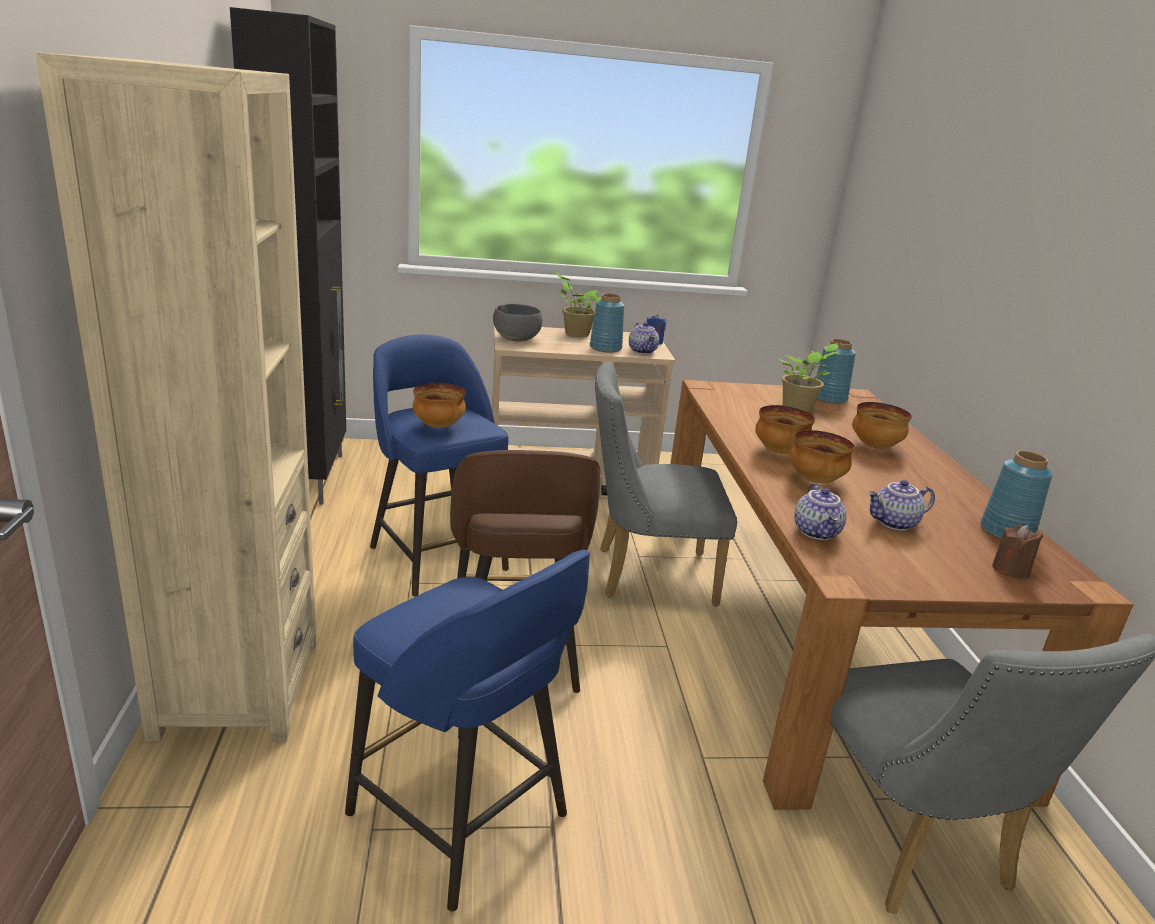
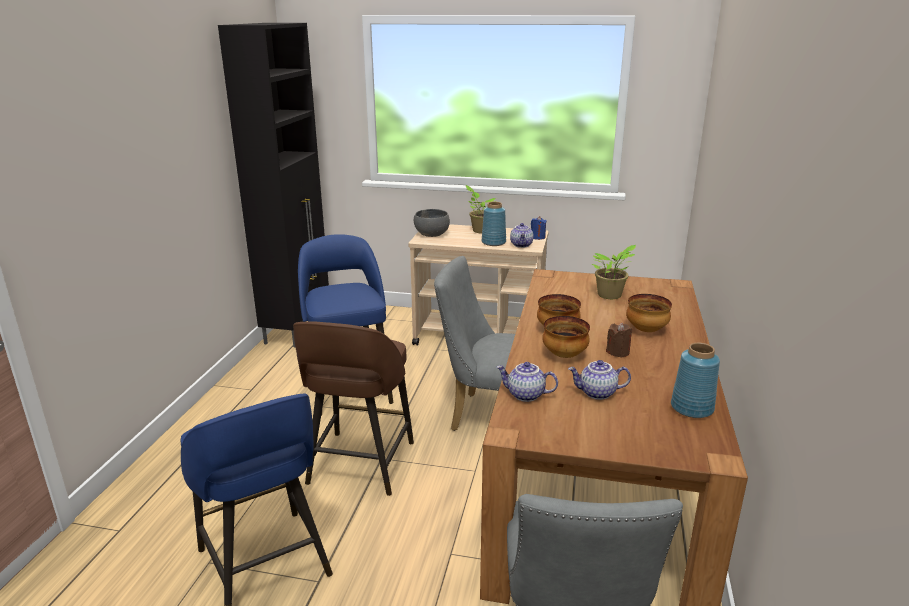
camera: 20 degrees right, 0 degrees up
beige bookcase [36,52,317,741] -> none
bowl [412,383,466,428] -> none
teapot [794,483,847,540] -> teapot turned 90 degrees clockwise [497,362,558,402]
blue vase [816,339,856,404] -> none
brown candle [992,525,1043,579] -> brown candle moved to [606,323,632,358]

